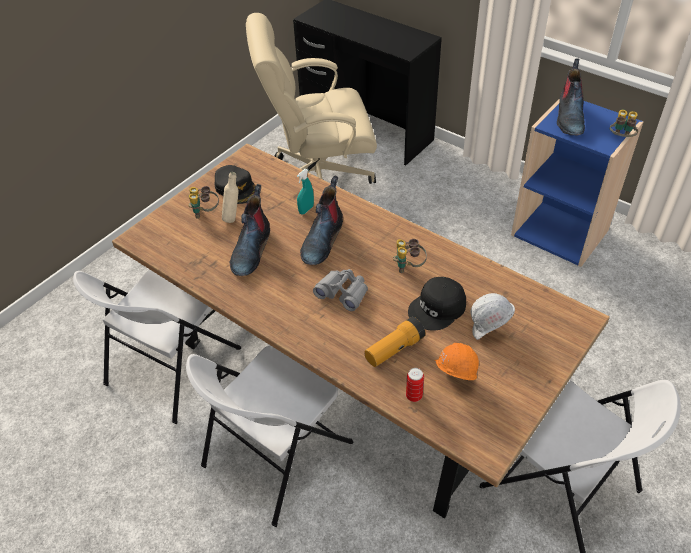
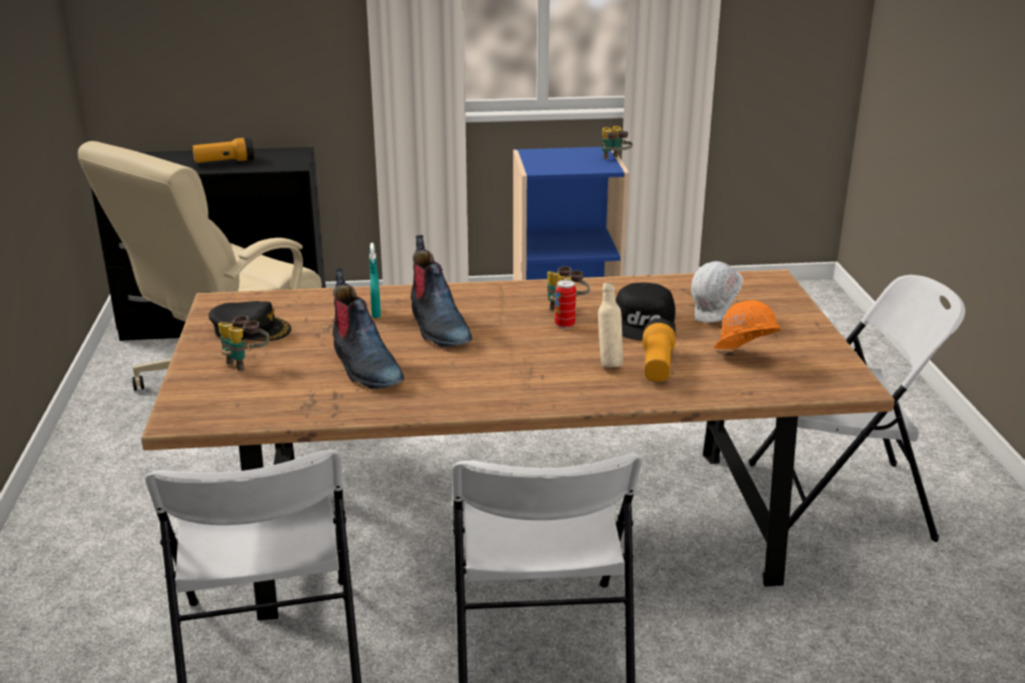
camera: 45 degrees left, 20 degrees down
beige bottle [222,172,239,223] -> beige bottle moved to [598,282,623,367]
grey binoculars [313,269,368,311] -> none
can [406,368,424,402] -> can moved to [555,280,576,329]
boot [557,58,585,136] -> none
none -> flashlight [193,137,255,163]

